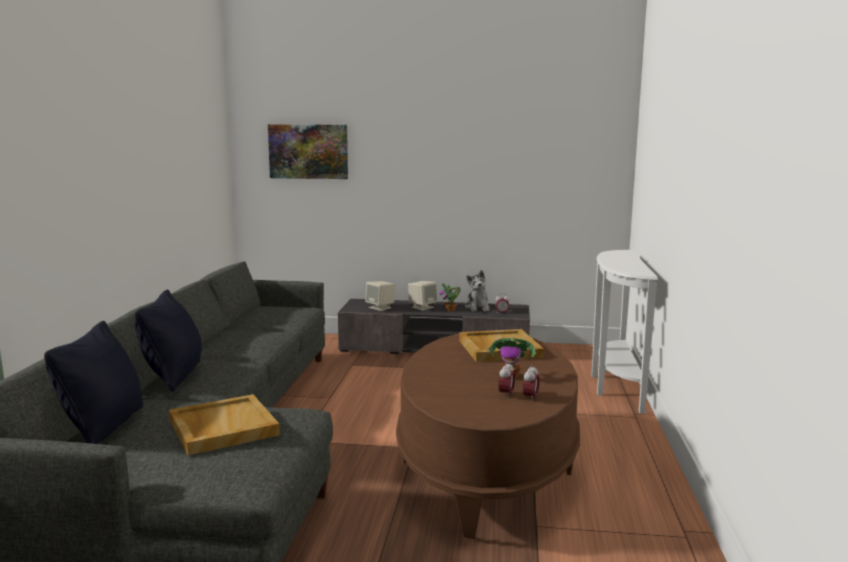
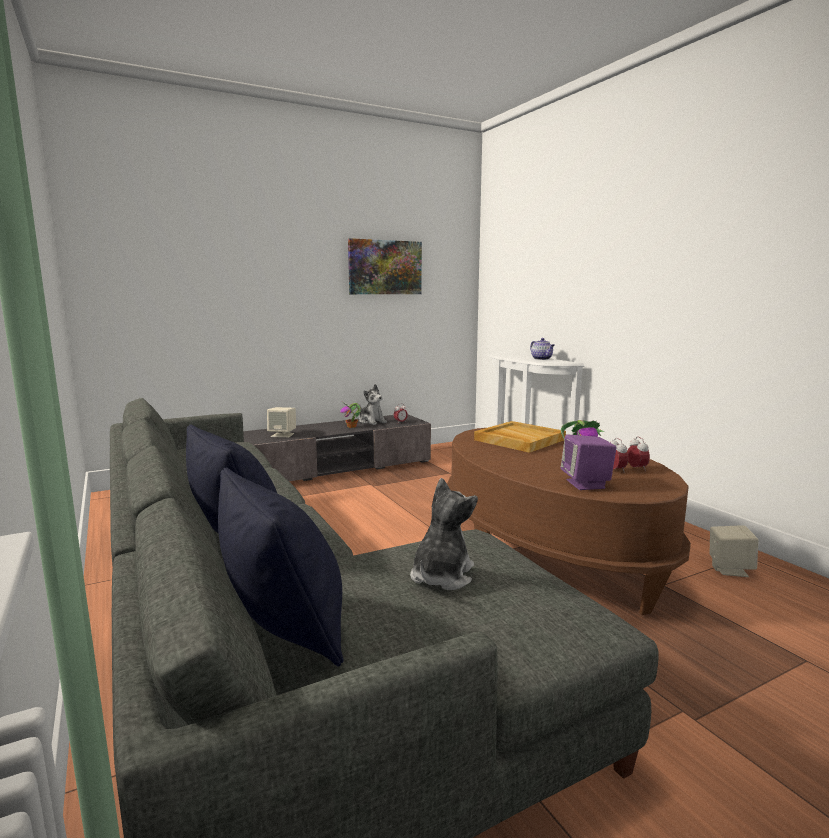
camera: 35 degrees left, 0 degrees up
beige tray [169,394,280,455] -> plush toy [410,478,478,590]
picture [268,124,348,179] -> picture moved to [348,238,422,294]
beige speaker [408,281,438,311] -> beige speaker moved to [709,526,758,577]
none -> teapot [530,338,554,360]
none -> purple speaker [561,435,616,490]

